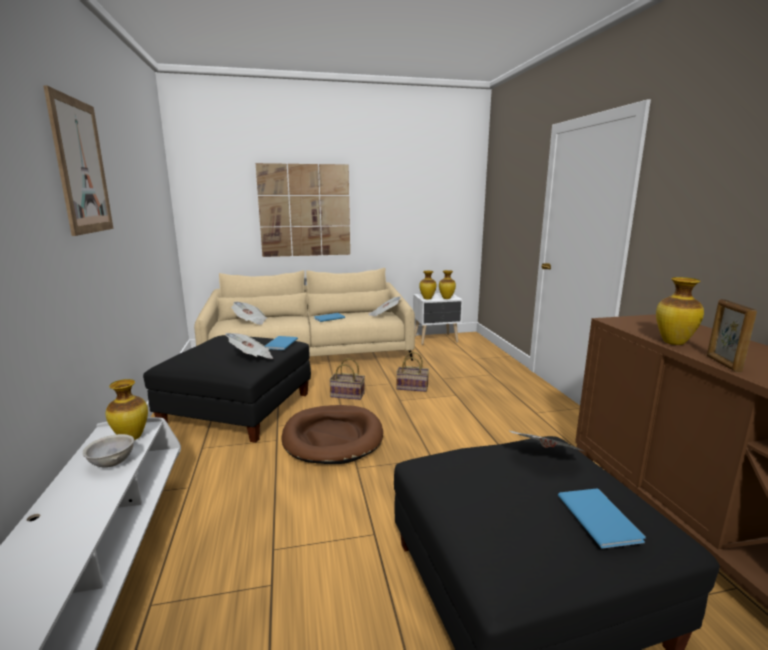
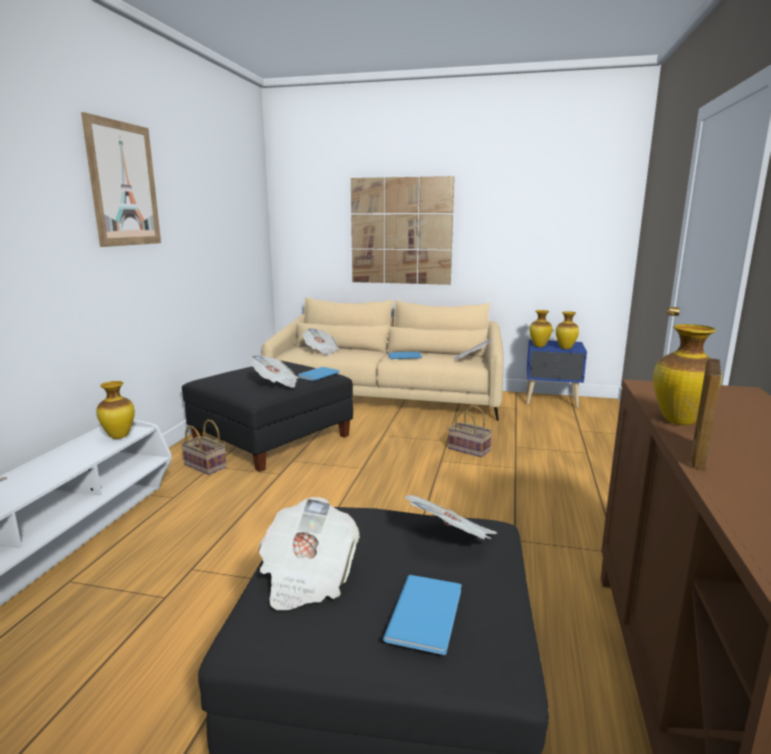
camera: 25 degrees right, 0 degrees up
grey bowl [83,434,134,468] -> none
brown dog bed [282,405,383,464] -> none
basket [329,358,365,400] -> basket moved to [181,420,226,475]
white nightstand [413,293,463,345] -> blue nightstand [526,340,587,408]
none -> newspaper [258,497,360,611]

